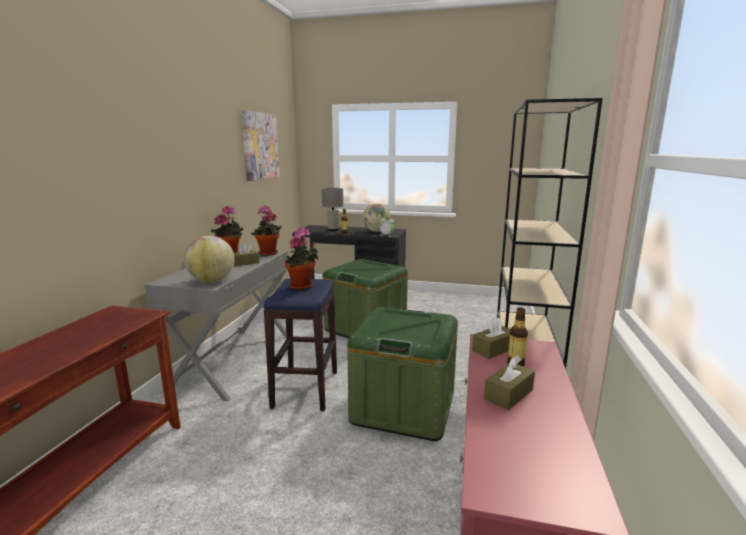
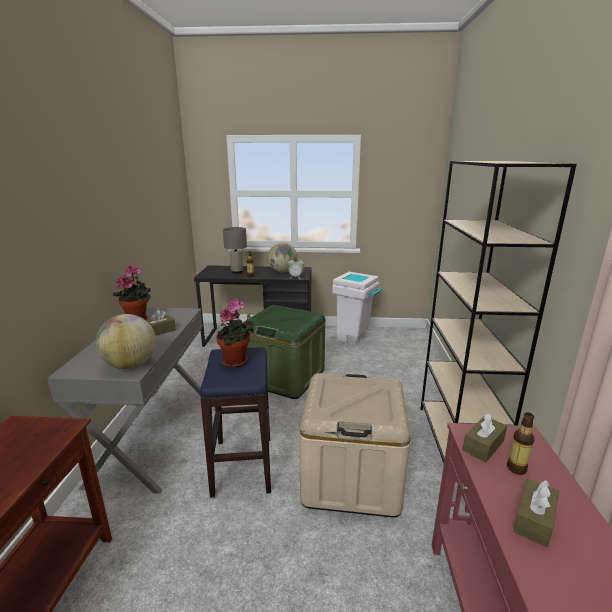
camera: 10 degrees left, 5 degrees up
picture [241,110,279,181] -> none
potted plant [251,206,282,256] -> none
green storage box [347,307,458,441] -> beige storage box [300,373,411,518]
none -> white trash can [332,272,382,344]

